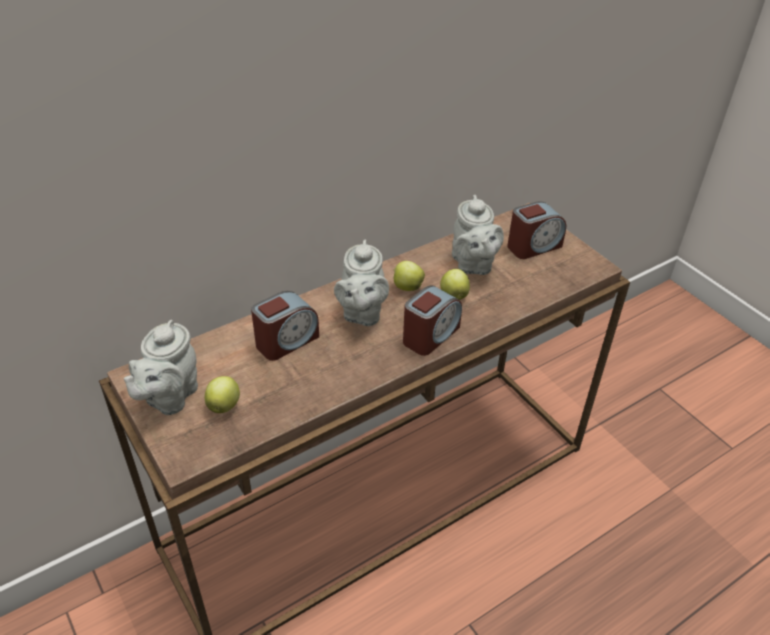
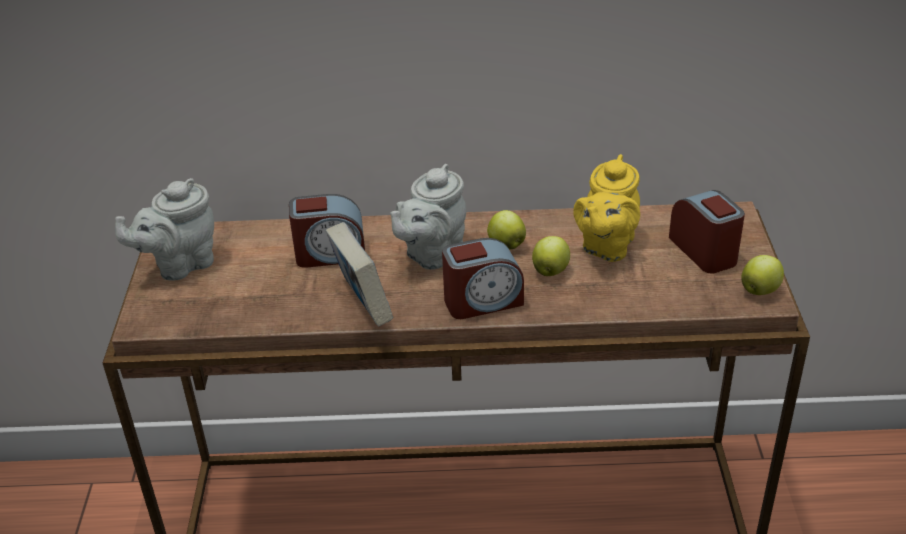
camera: 35 degrees right, 5 degrees down
apple [205,376,240,413] -> apple moved to [741,255,784,295]
grey teapot [452,195,504,275] -> yellow teapot [573,154,640,262]
alarm clock [507,201,566,259] -> alarm clock turned 120 degrees counterclockwise [669,190,745,274]
none -> book [326,222,393,327]

